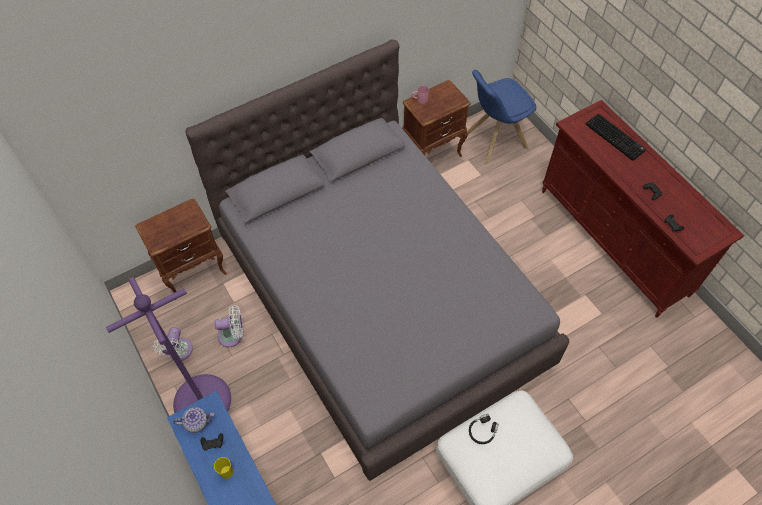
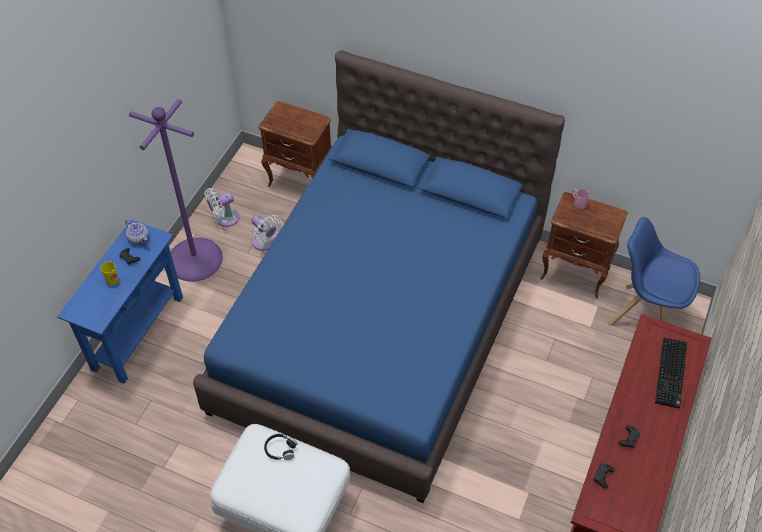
camera: 55 degrees right, 5 degrees down
grey bed [185,39,569,481] -> blue bed [193,50,565,503]

